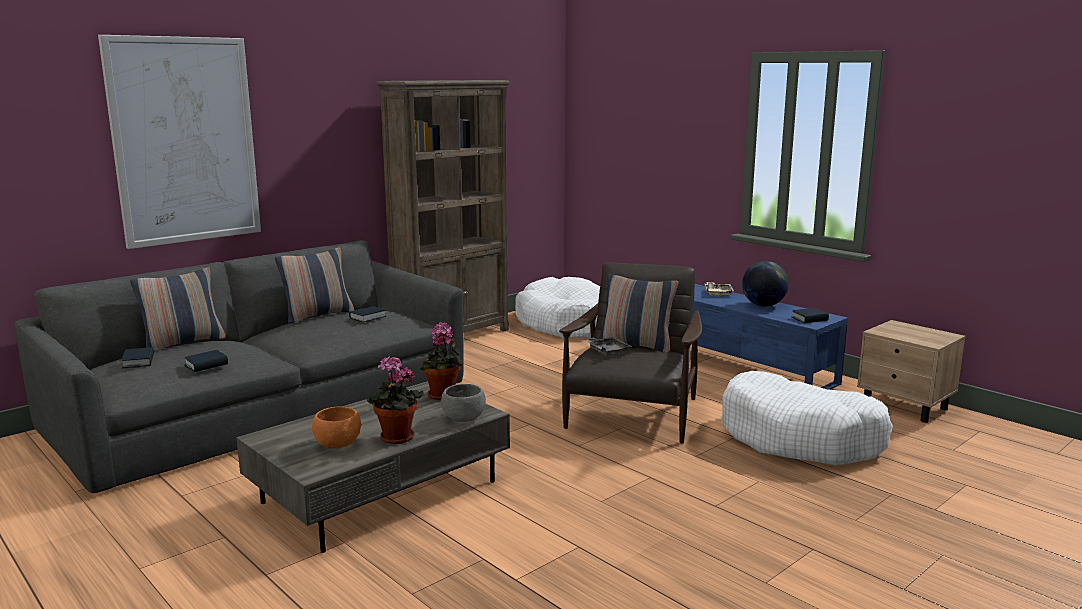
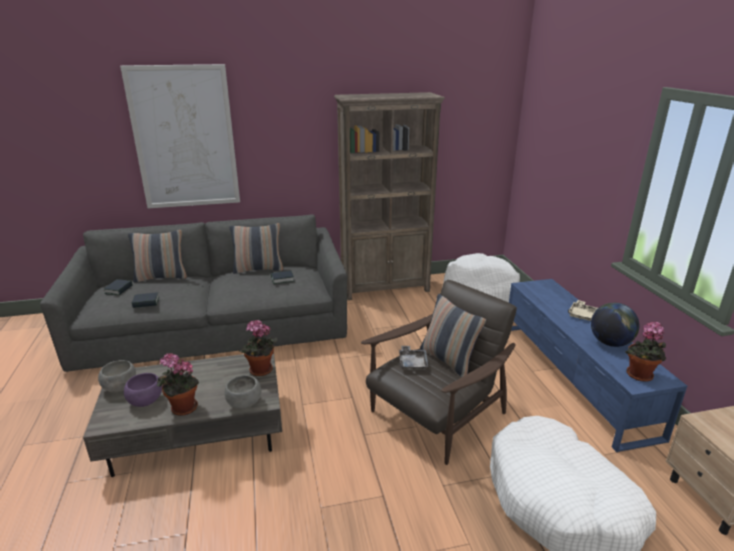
camera: 30 degrees right, 10 degrees up
orange bowl [312,406,361,449] -> purple bowl [124,373,162,407]
book [791,308,829,323] -> potted plant [625,321,666,382]
none -> grey bowl [98,360,136,392]

